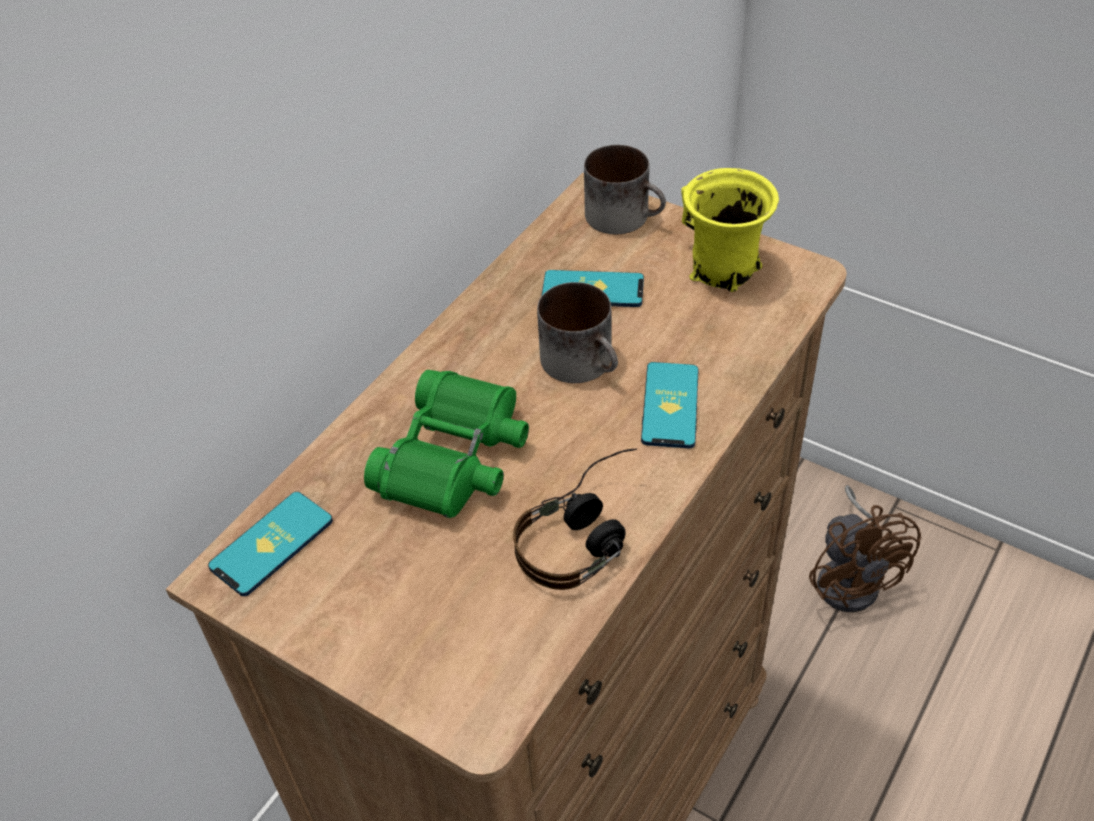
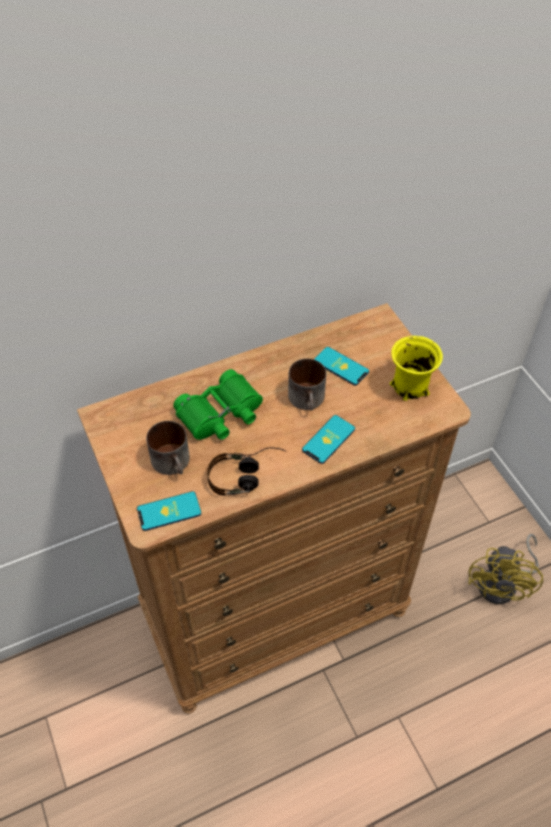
camera: 30 degrees right, 5 degrees up
phone [208,492,333,596] -> phone moved to [137,491,201,531]
mug [584,145,666,234] -> mug moved to [146,421,190,475]
brown fan [809,485,921,612] -> yellow fan [468,534,543,604]

